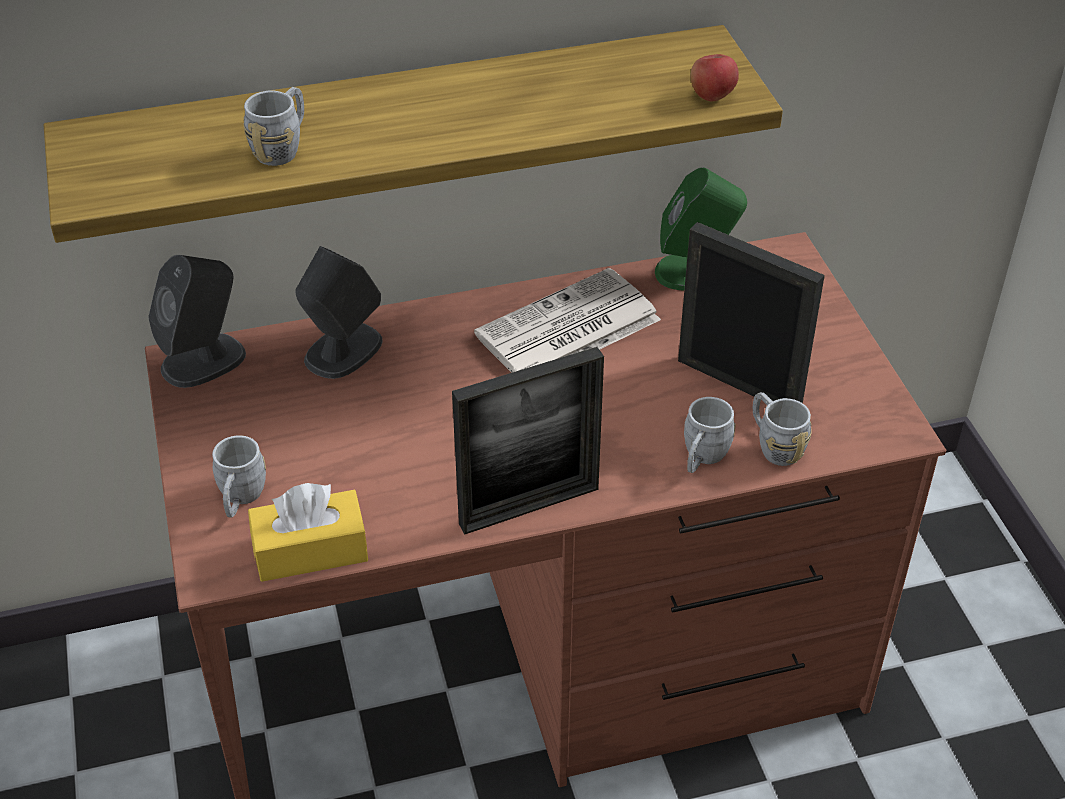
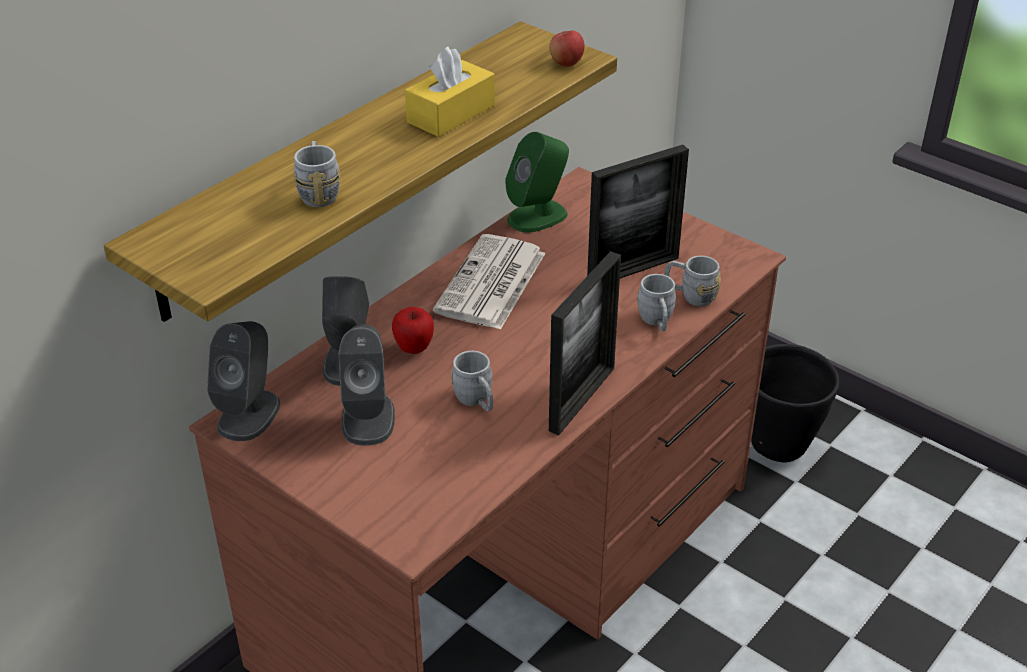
camera: 35 degrees left, 5 degrees down
grey mug [212,436,266,518] -> grey mug moved to [451,351,493,411]
yellow tissue box [248,483,368,582] -> yellow tissue box moved to [405,47,495,137]
picture frame [678,222,825,403] -> picture frame turned 150 degrees clockwise [587,144,689,278]
none -> grey speaker [338,324,395,446]
none -> apple [392,307,434,354]
none -> black planter [751,344,839,463]

